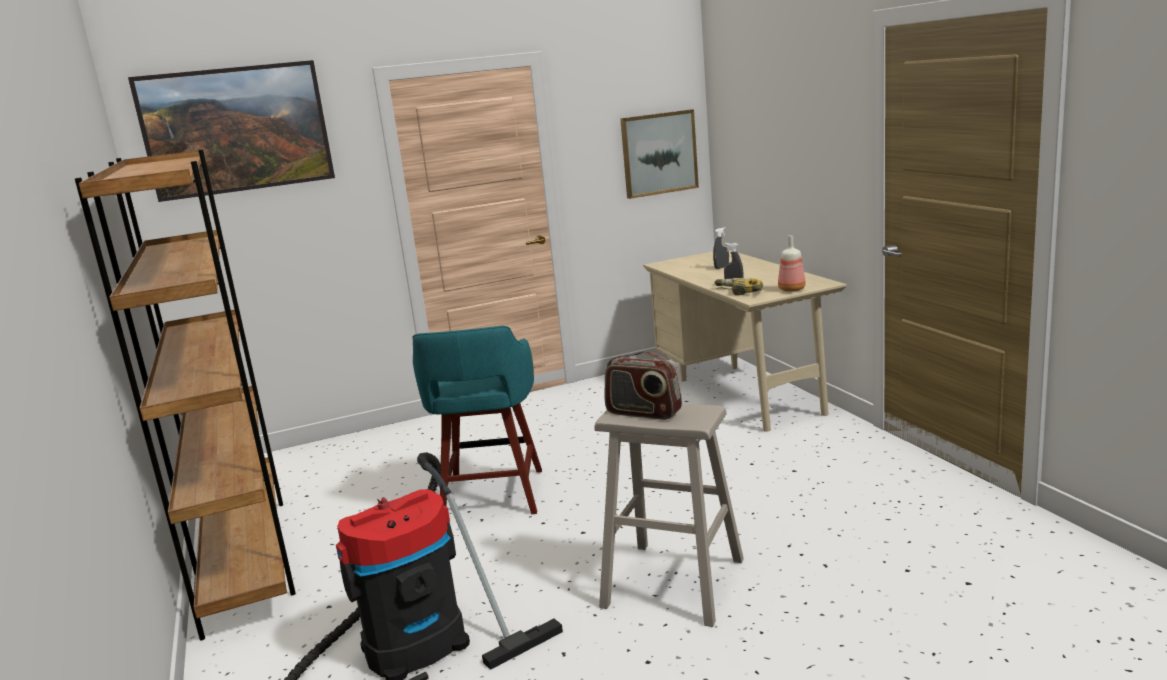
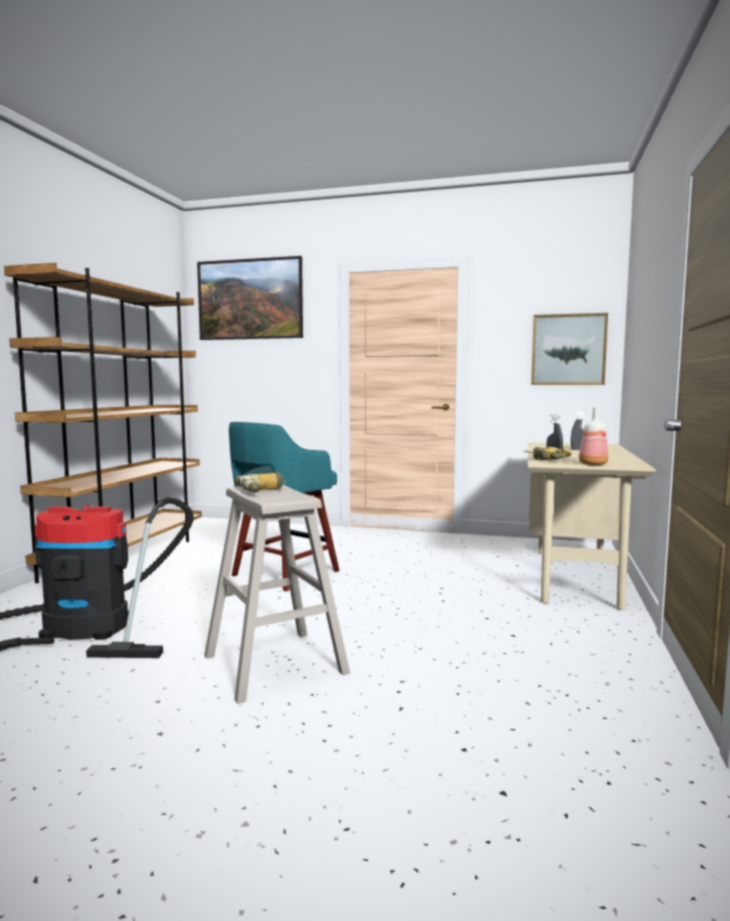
camera: 35 degrees right, 10 degrees down
radio [605,352,682,420] -> power drill [236,471,286,492]

